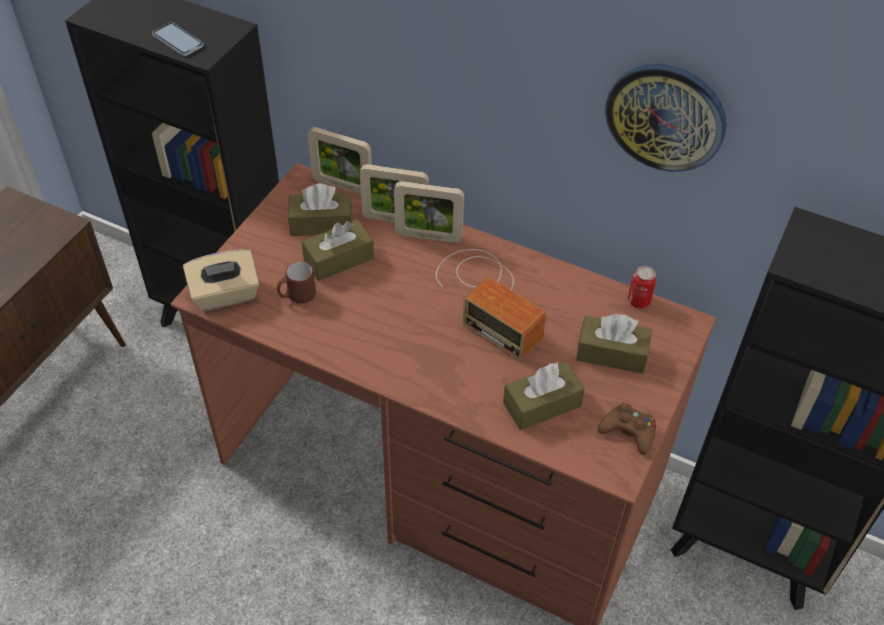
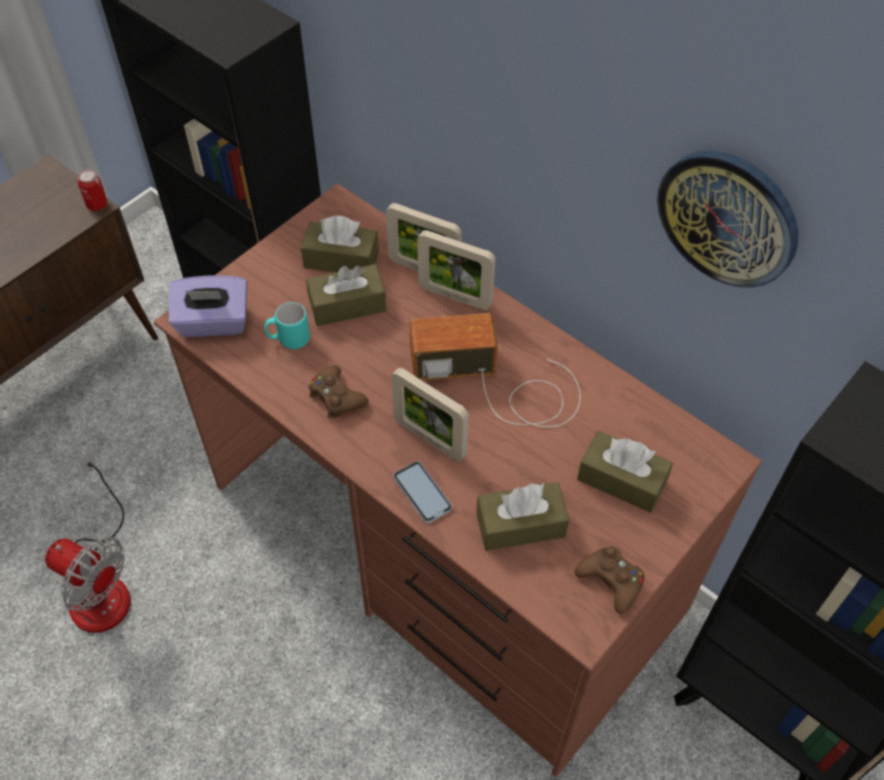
camera: 15 degrees right, 5 degrees up
phone [152,22,204,56] -> phone moved to [393,461,452,523]
beige tissue box [183,249,259,311] -> purple tissue box [168,275,247,337]
brown mug [277,261,316,304] -> turquoise mug [264,302,310,349]
picture frame [308,127,372,194] -> picture frame moved to [391,368,469,462]
radio [436,249,546,361] -> radio turned 120 degrees clockwise [409,313,581,427]
can [628,266,657,308] -> can moved to [77,169,108,211]
none -> fan [45,451,131,633]
none -> brown game controller [309,365,369,418]

